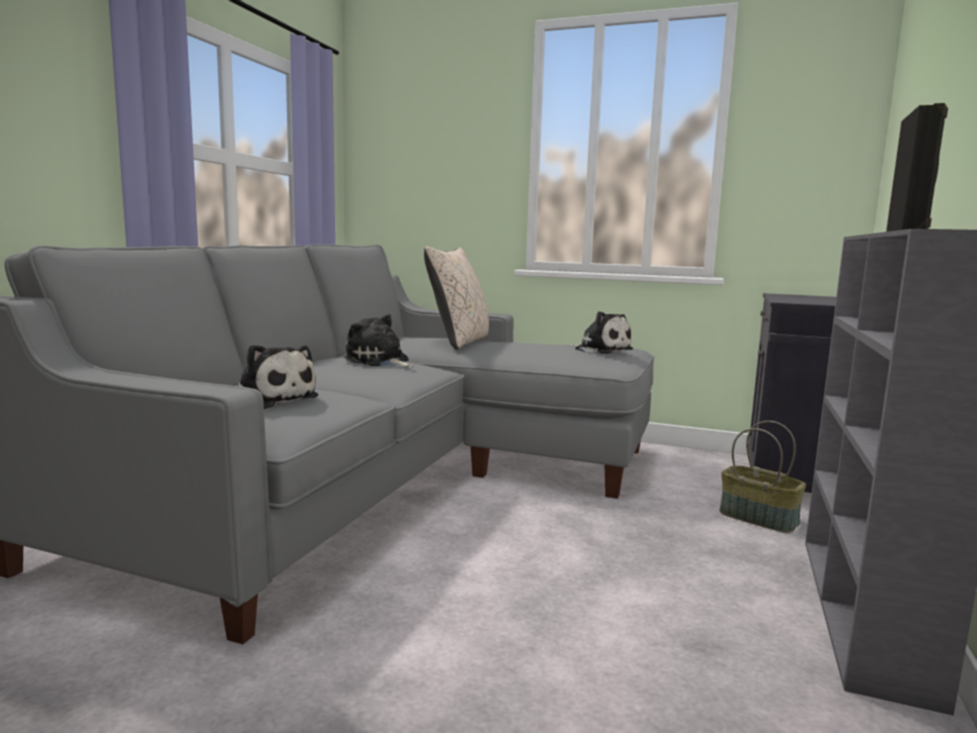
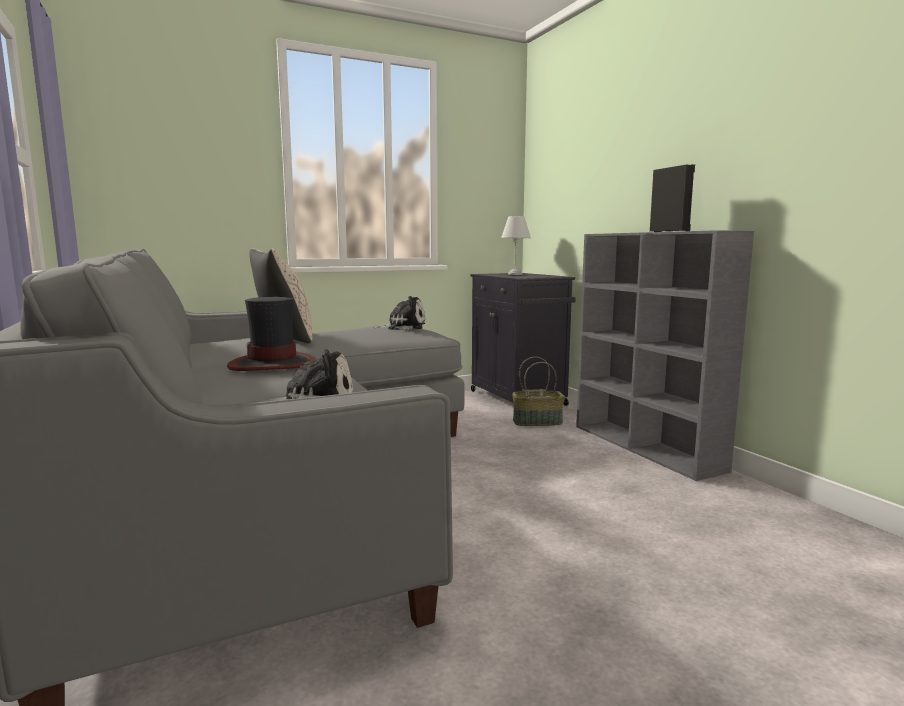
camera: 45 degrees left, 0 degrees up
plush toy [344,314,414,367] -> hat [227,297,317,371]
none -> white table lamp [501,216,531,275]

